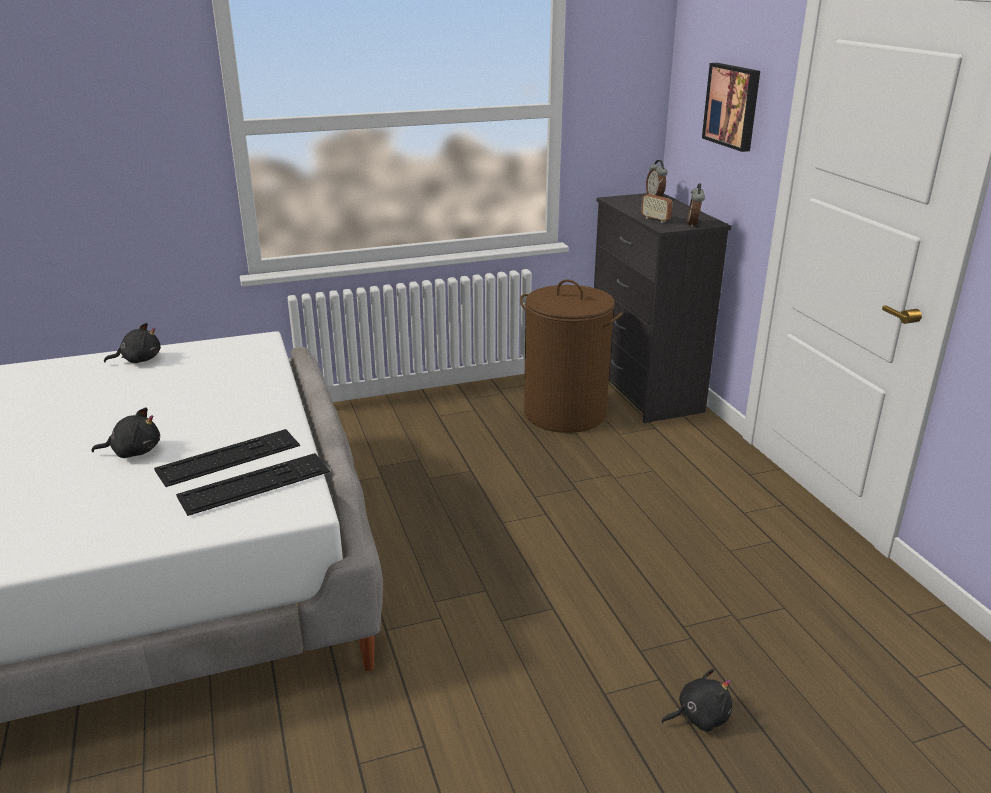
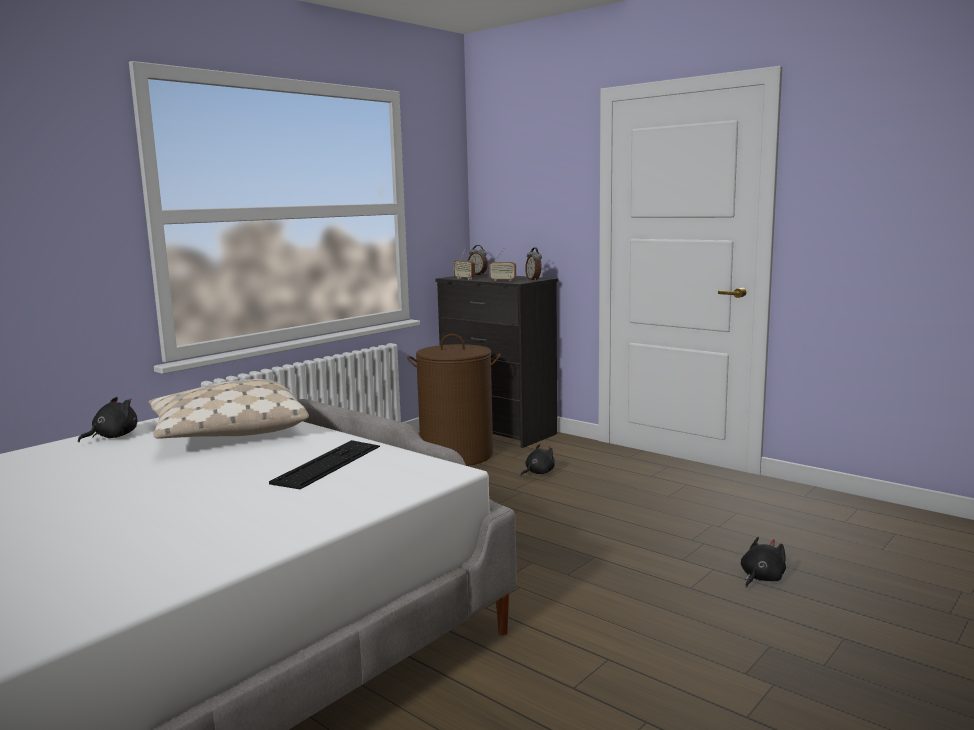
camera: 30 degrees left, 15 degrees down
black plush toy [91,407,160,458] -> black plush toy moved to [520,444,555,476]
keyboard [176,453,330,516] -> none
picture [702,63,760,152] -> none
none -> beige pillow [148,379,309,439]
none -> radio [453,247,475,280]

